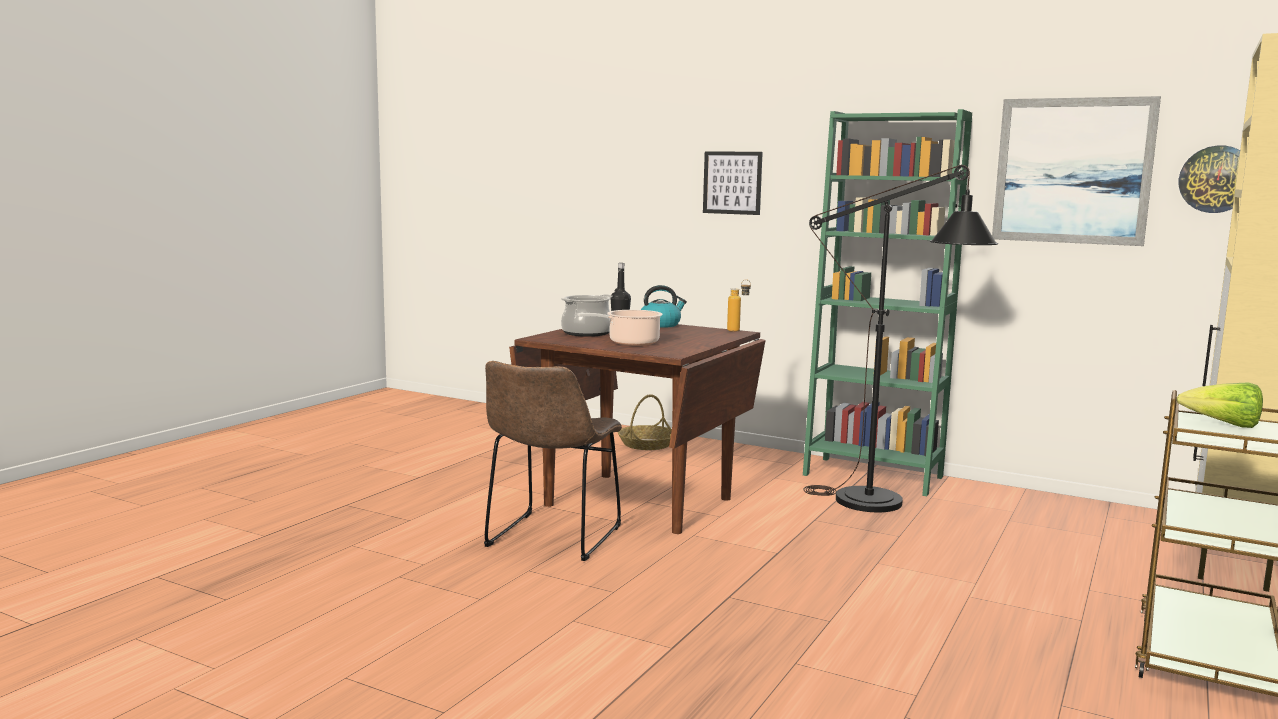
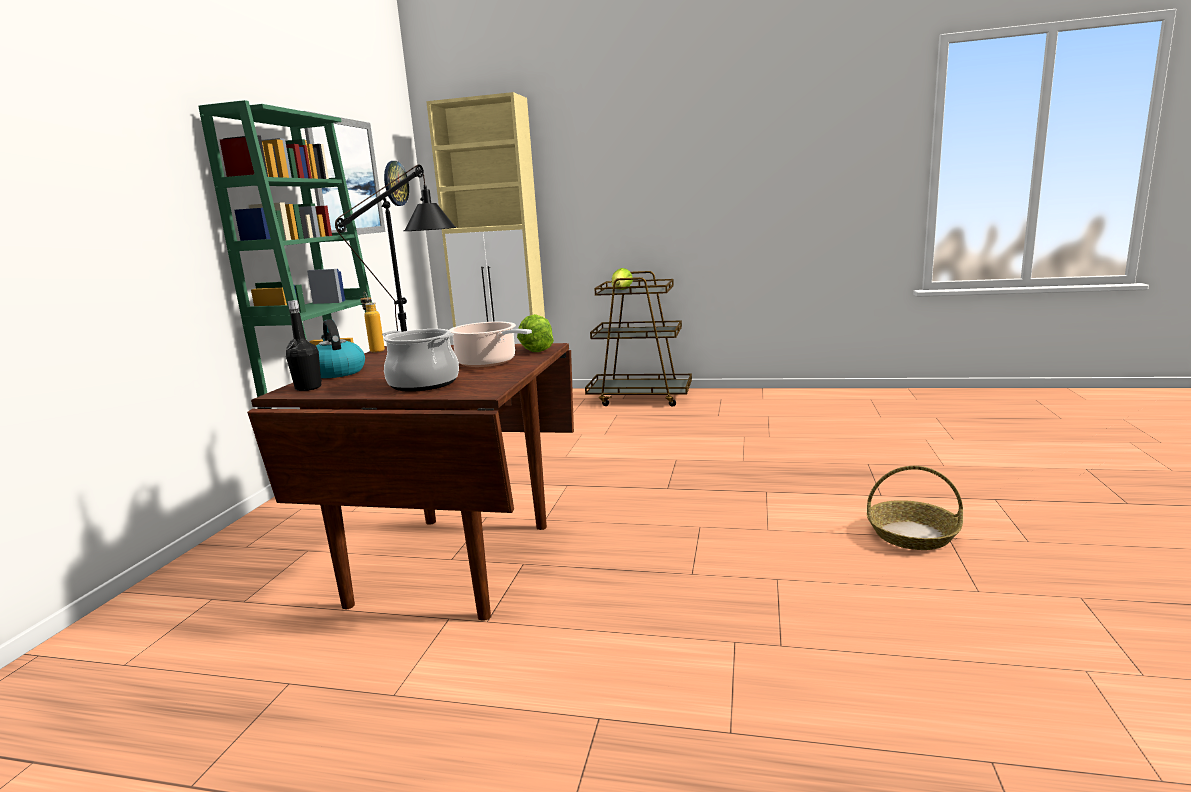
camera: 105 degrees left, 5 degrees up
brown chair [484,361,622,561] -> none
basket [618,394,672,450] -> basket moved to [867,466,963,550]
picture [703,151,763,215] -> none
none -> lettuce [517,314,554,352]

